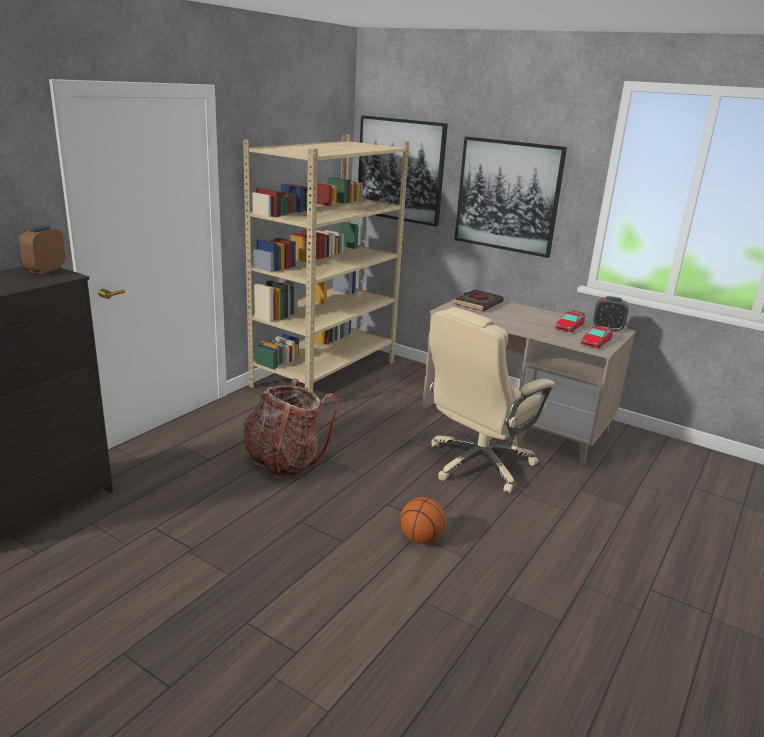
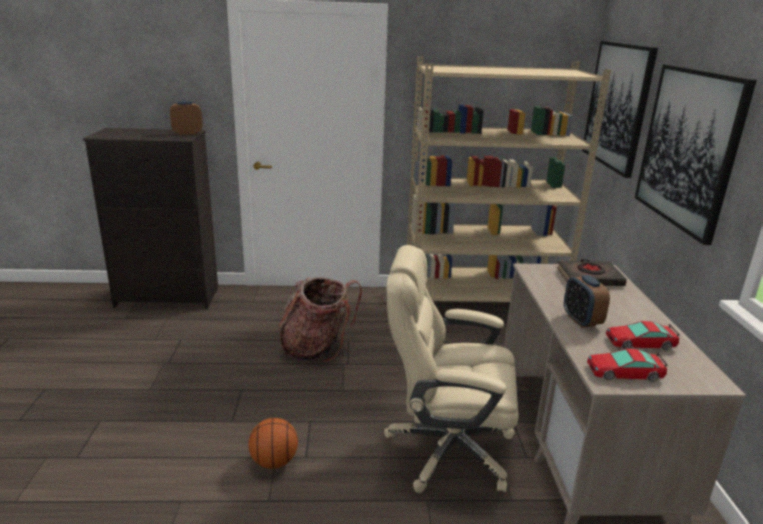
camera: 55 degrees right, 0 degrees up
alarm clock [593,296,629,332] -> alarm clock moved to [564,275,610,328]

